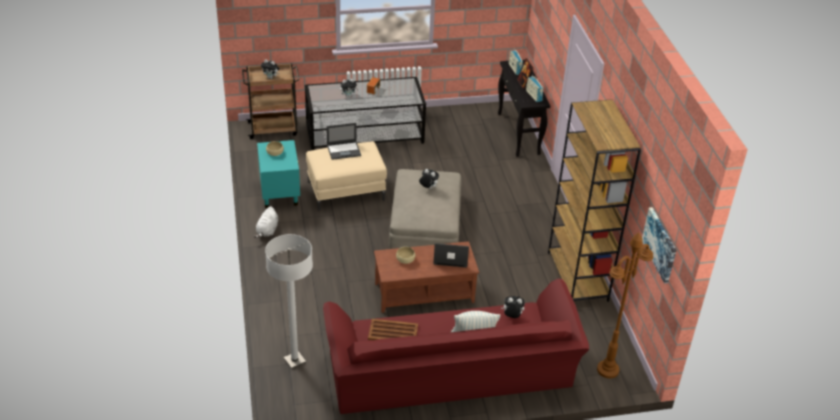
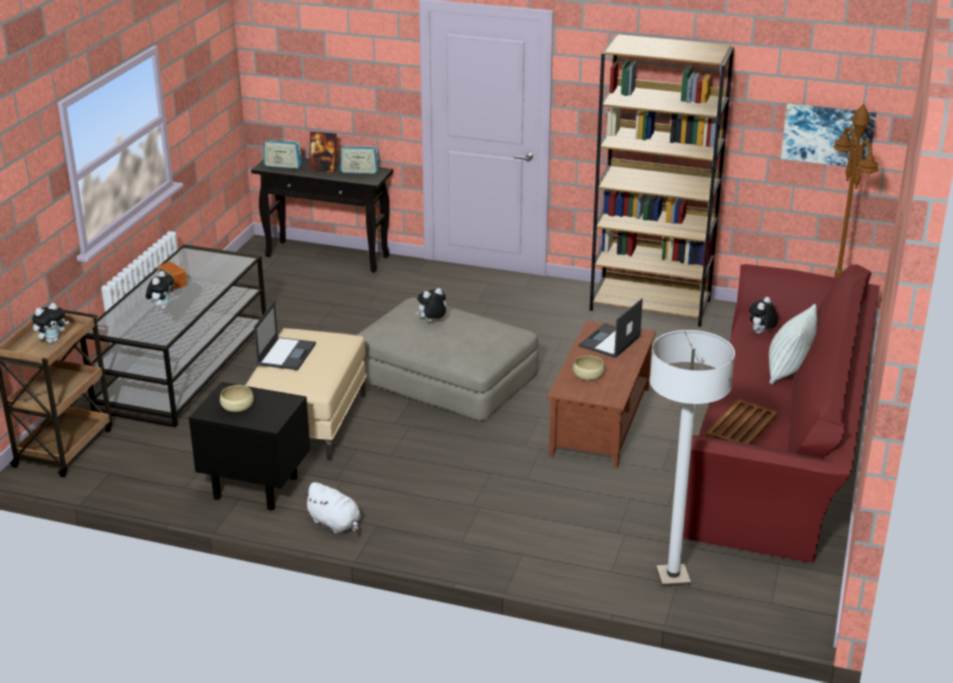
camera: 60 degrees left, 10 degrees down
turquoise nightstand [257,140,300,208] -> black nightstand [189,382,310,511]

